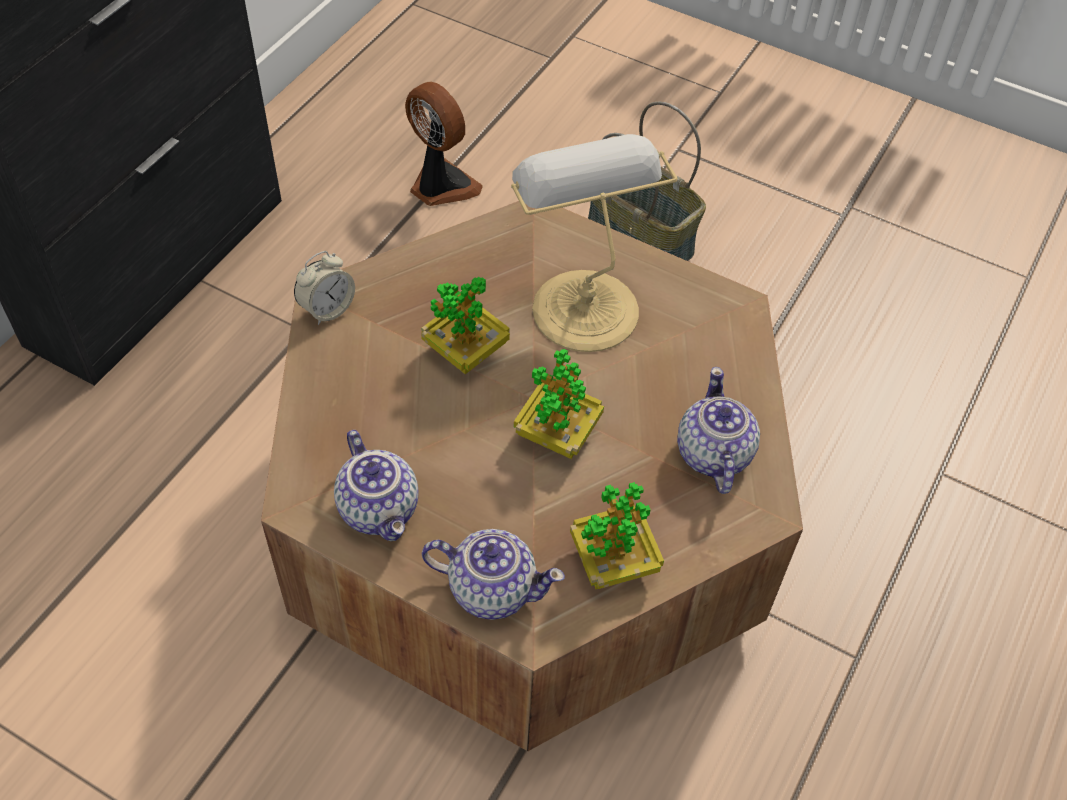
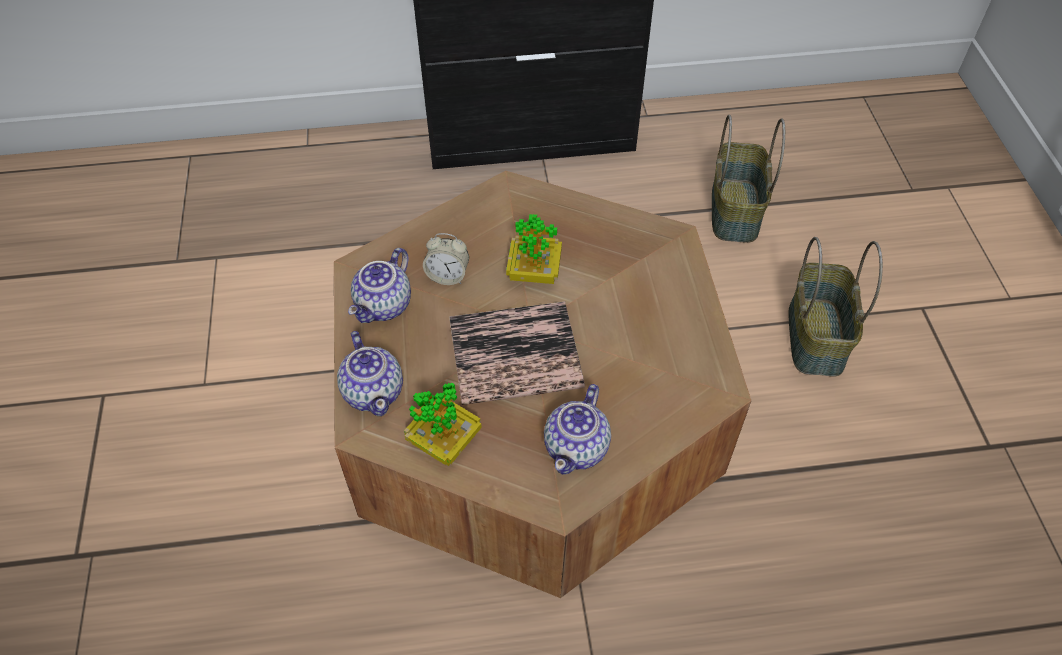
camera: 55 degrees right, 0 degrees up
alarm clock [294,251,355,325] -> alarm clock moved to [423,233,469,285]
fan [405,82,483,206] -> basket [712,115,785,243]
table lamp [511,134,678,352] -> none
potted plant [514,349,604,459] -> book [449,302,585,405]
teapot [677,367,760,494] -> teapot turned 150 degrees clockwise [544,384,611,475]

